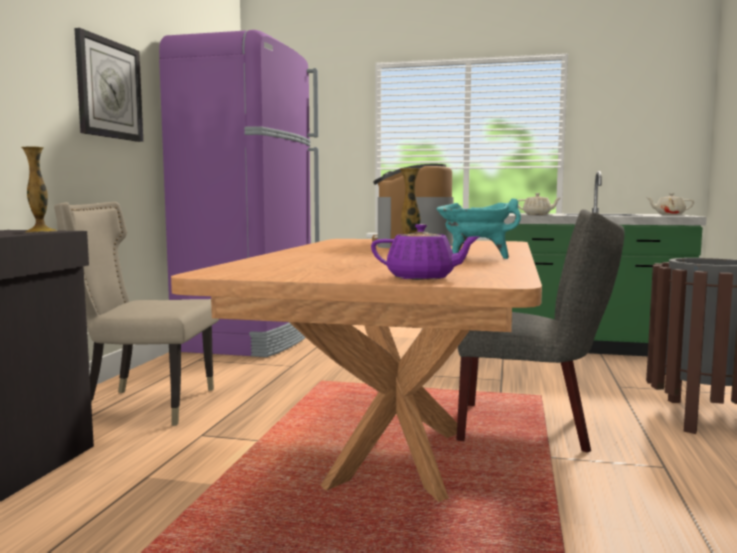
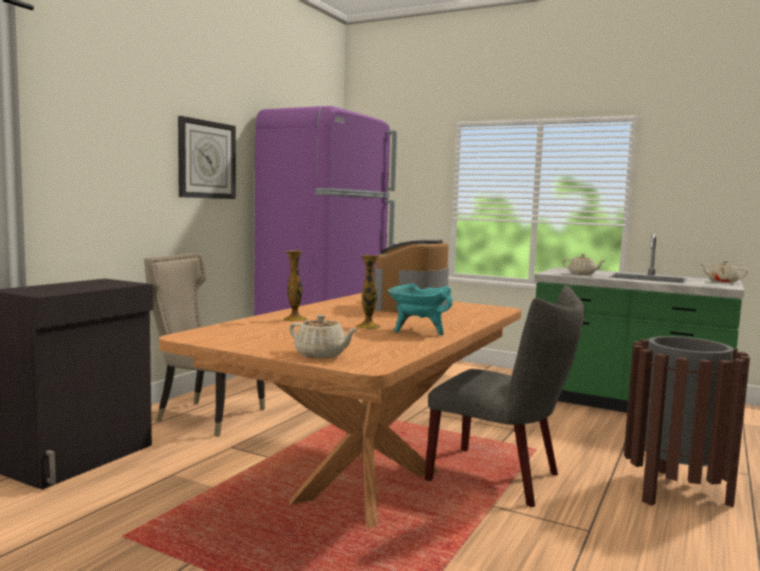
camera: 15 degrees right, 0 degrees up
vase [21,147,57,233] -> vase moved to [283,251,308,322]
purple teapot [371,224,481,280] -> beige teapot [289,315,358,358]

